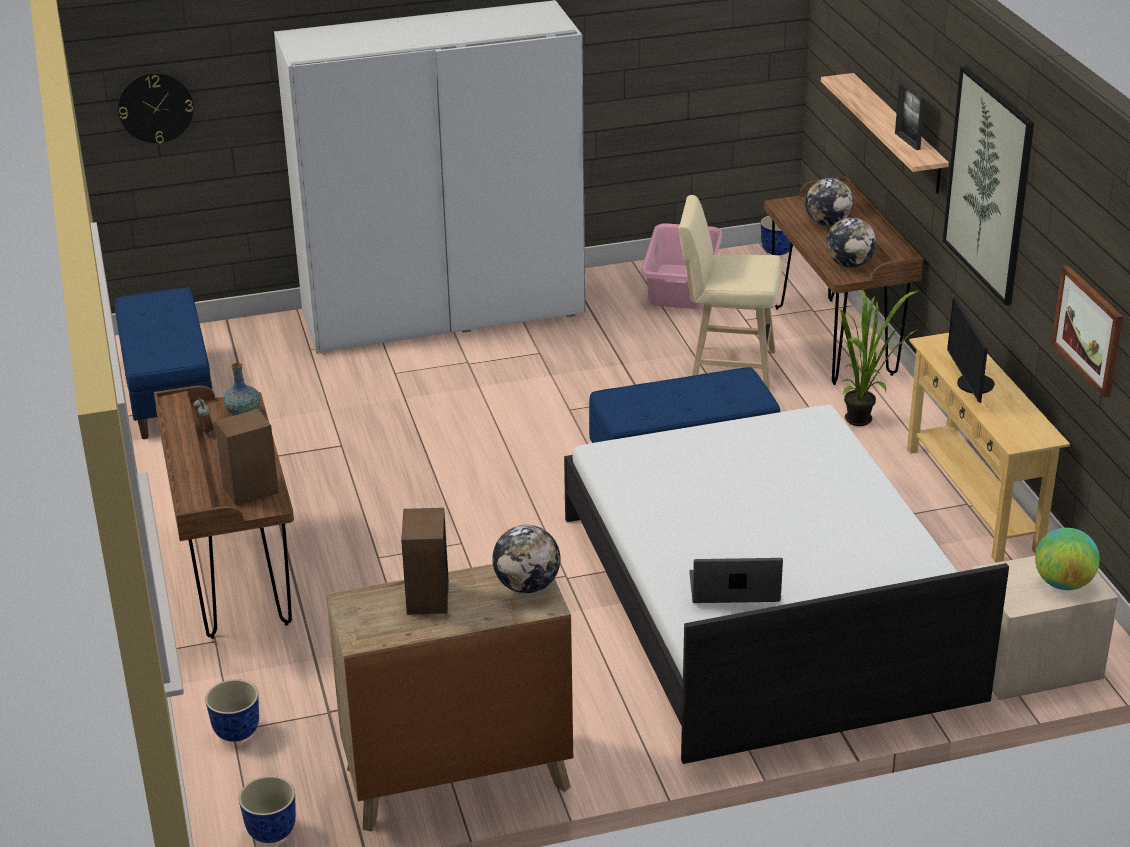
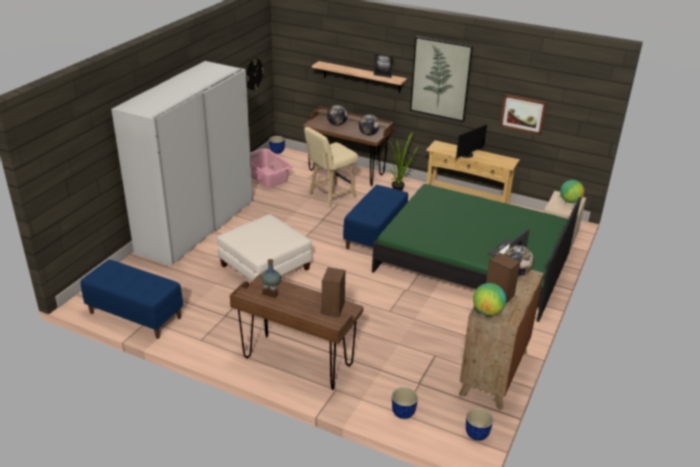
camera: 50 degrees left, 0 degrees up
wall clock [118,73,194,143] -> wall clock moved to [246,58,264,90]
white bed [564,405,1009,764] -> green bed [372,184,581,322]
monitor [947,296,995,403] -> monitor turned 75 degrees counterclockwise [456,124,487,158]
none -> white ottoman [217,214,312,281]
none -> globe [473,283,506,316]

